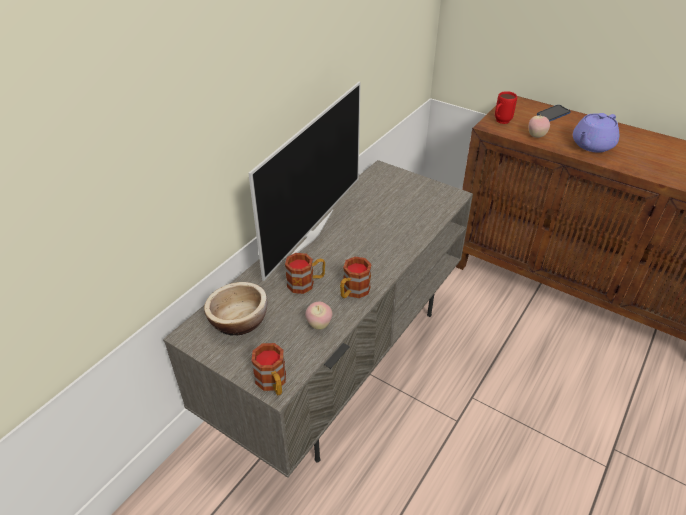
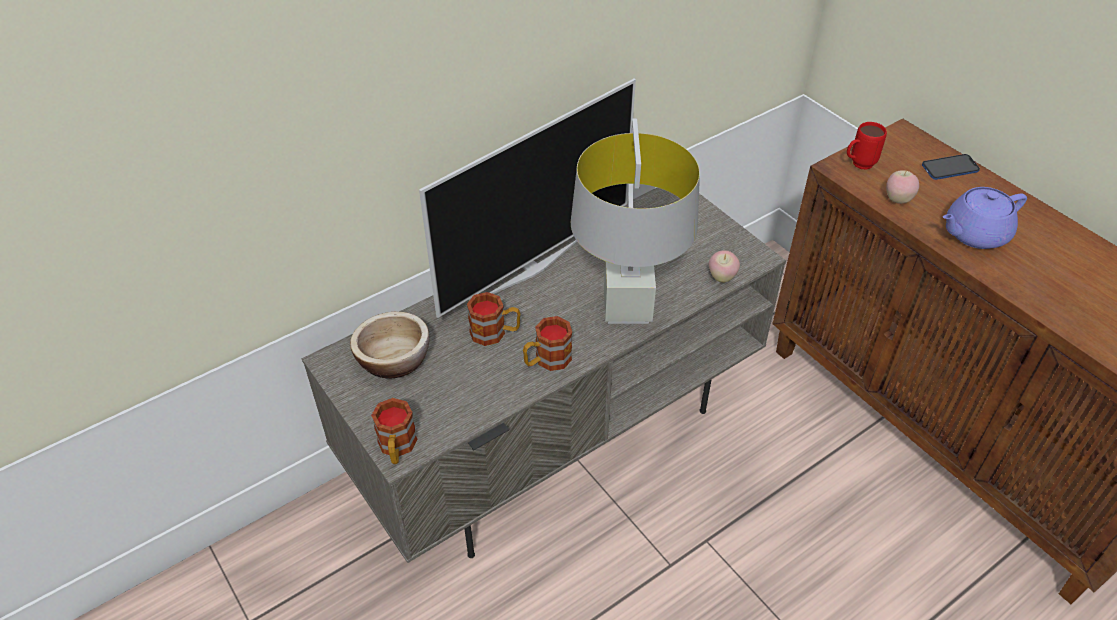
camera: 20 degrees right, 5 degrees up
apple [305,302,333,330] -> apple moved to [709,250,740,283]
none -> grey table lamp [571,119,700,324]

